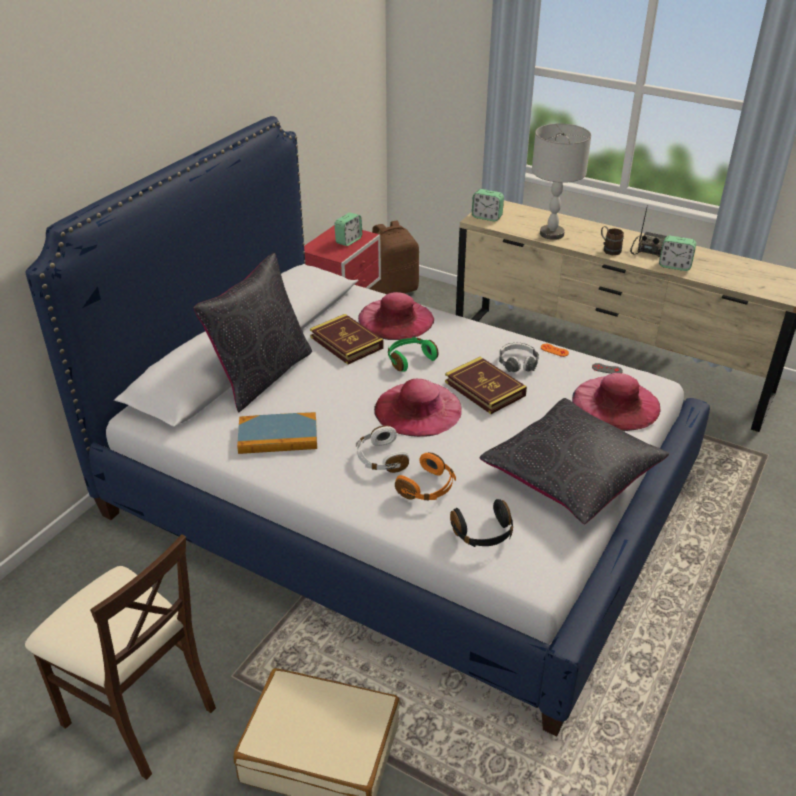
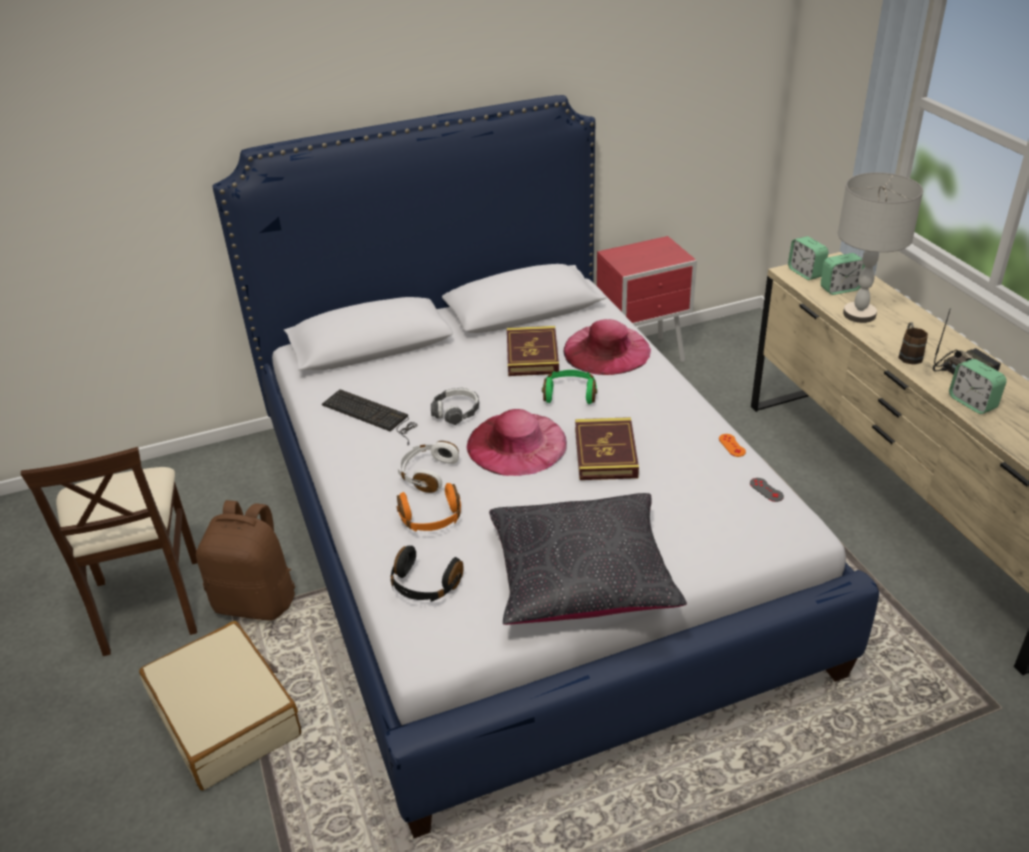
camera: 40 degrees right, 0 degrees up
black pillow [194,253,312,413] -> none
book [237,412,317,454] -> keyboard [322,389,417,445]
alarm clock [334,213,362,246] -> alarm clock moved to [821,253,865,295]
brown backpack [369,221,419,294] -> brown backpack moved to [196,500,295,620]
headphones [499,343,539,372] -> headphones moved to [431,388,479,425]
pink hat [572,373,661,431] -> none

